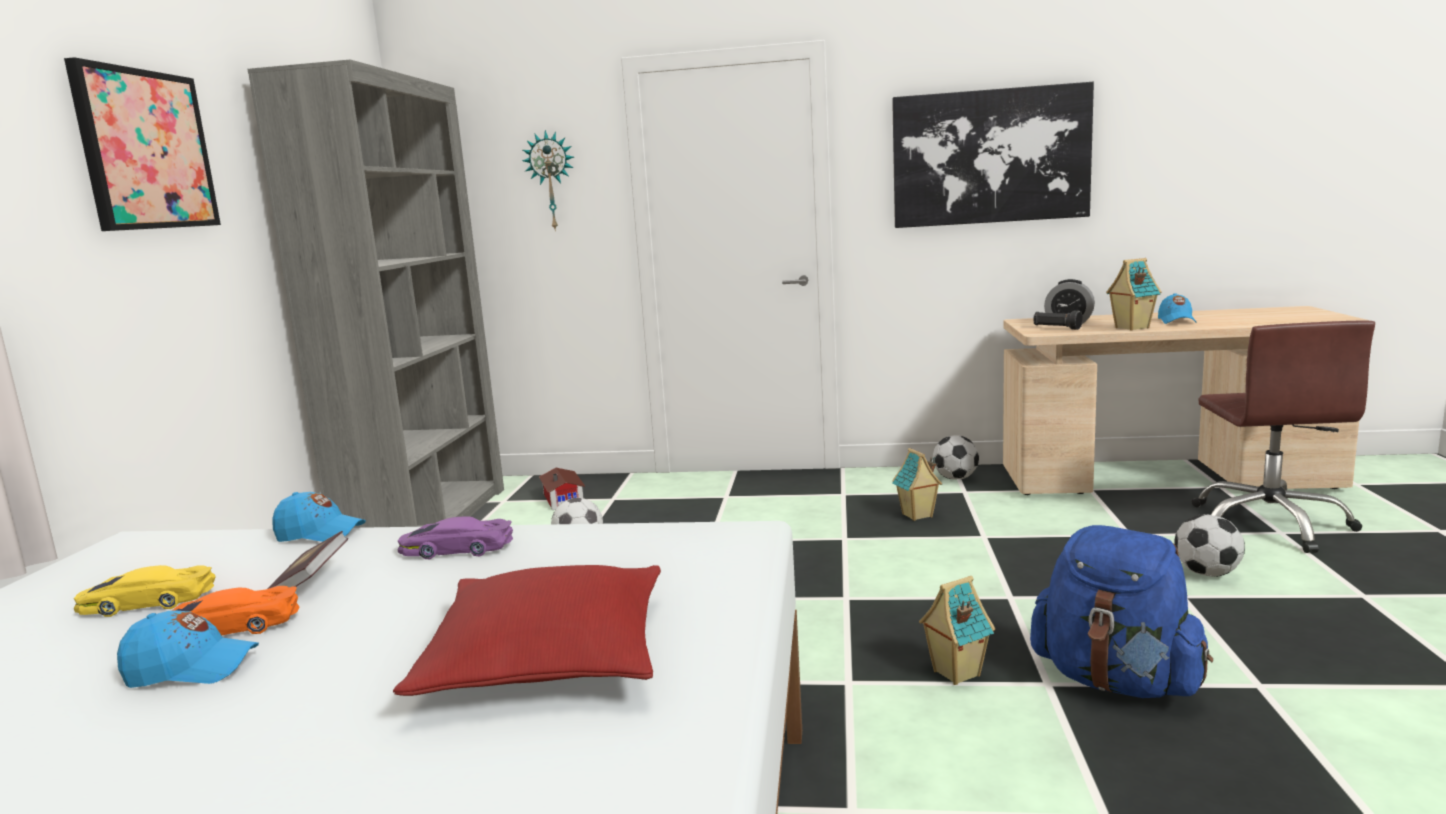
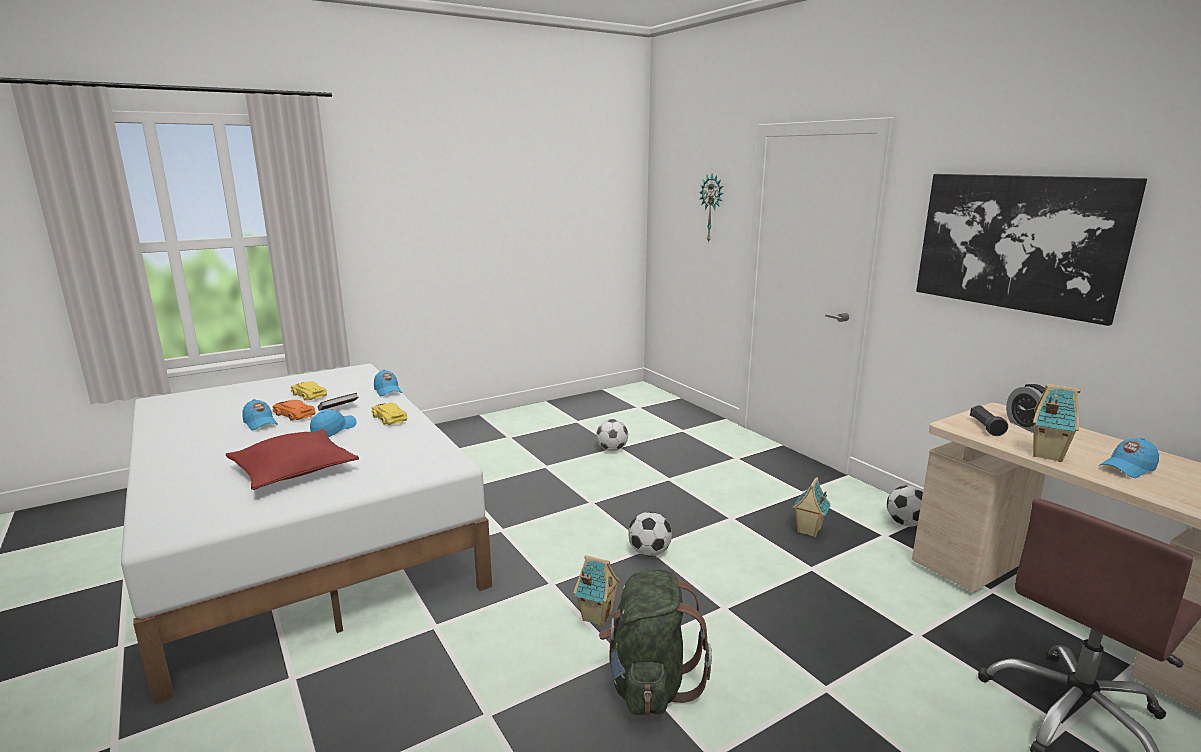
camera: 50 degrees right, 5 degrees up
picture [64,57,221,231] -> none
grey bookcase [247,59,504,528] -> none
purple toy car [398,516,513,559] -> yellow toy car [371,402,407,425]
toy house [539,468,585,510] -> none
blue backpack [1030,525,1213,698] -> green backpack [599,569,712,716]
football [1174,514,1245,577] -> football moved to [628,512,672,557]
none -> blue cap [310,409,357,437]

